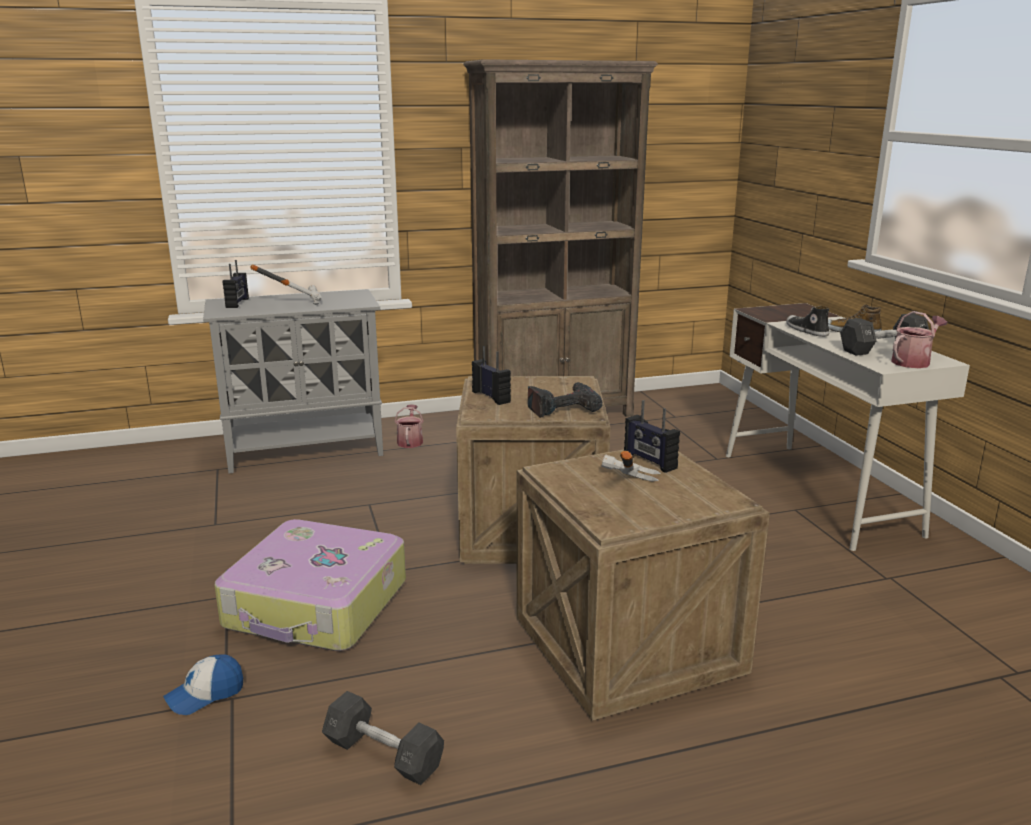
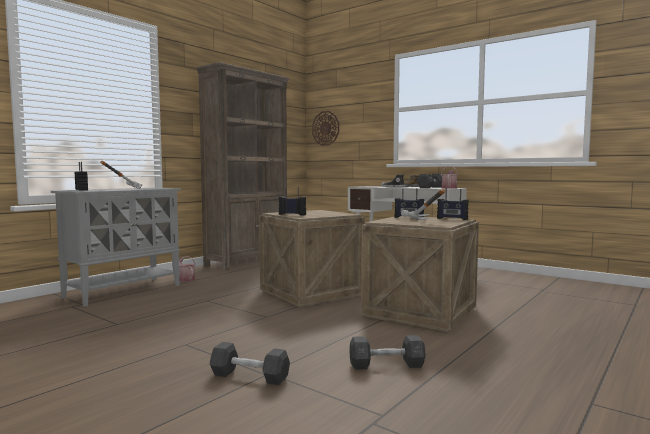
camera: 35 degrees left, 15 degrees down
cap [163,654,243,715] -> black dumbbell [210,342,290,385]
suitcase [215,519,406,651] -> none
power drill [528,382,602,418] -> none
none -> wall clock [312,111,339,146]
none -> radio [437,189,469,220]

